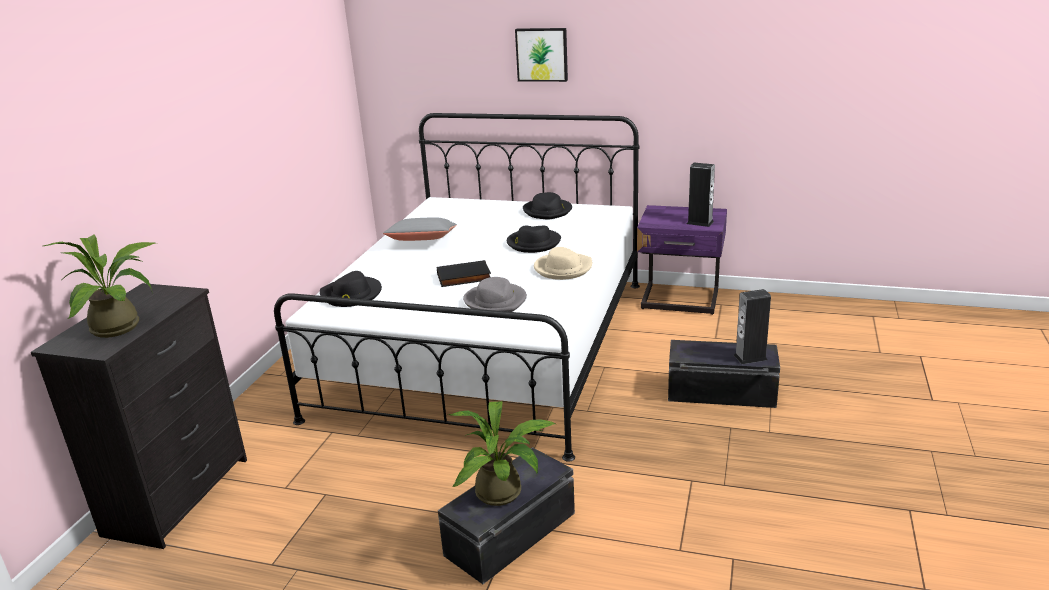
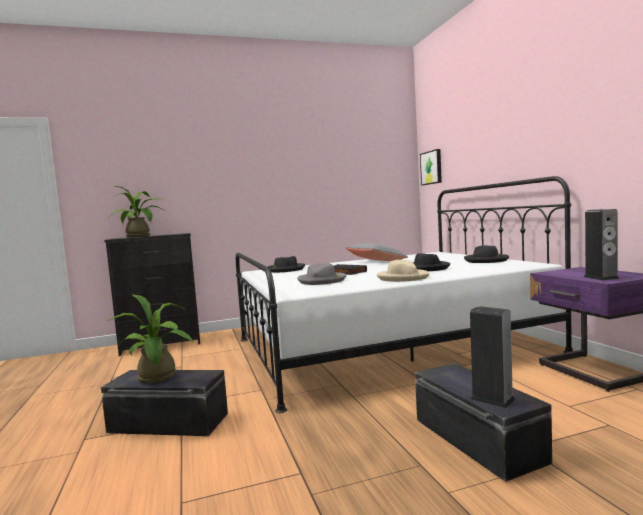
camera: 55 degrees right, 20 degrees down
picture [515,28,568,82] -> picture moved to [420,149,442,185]

